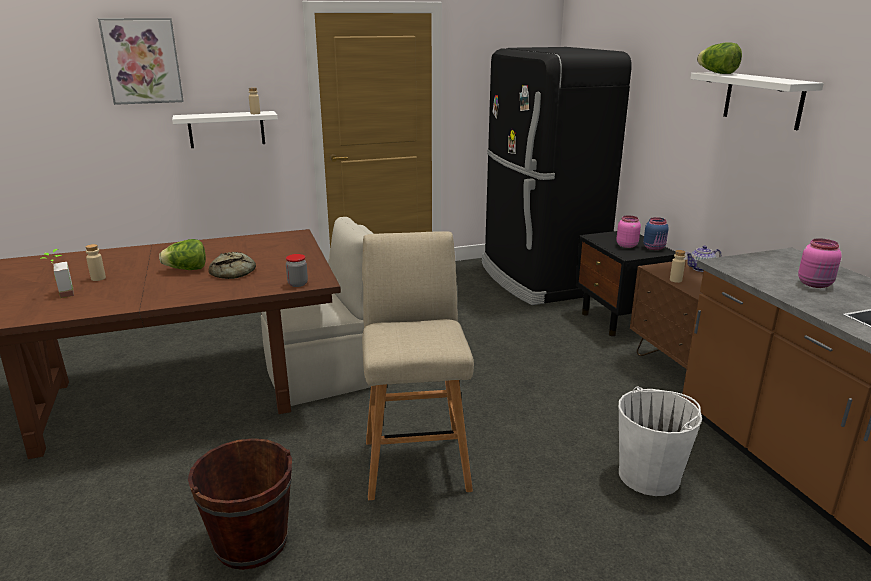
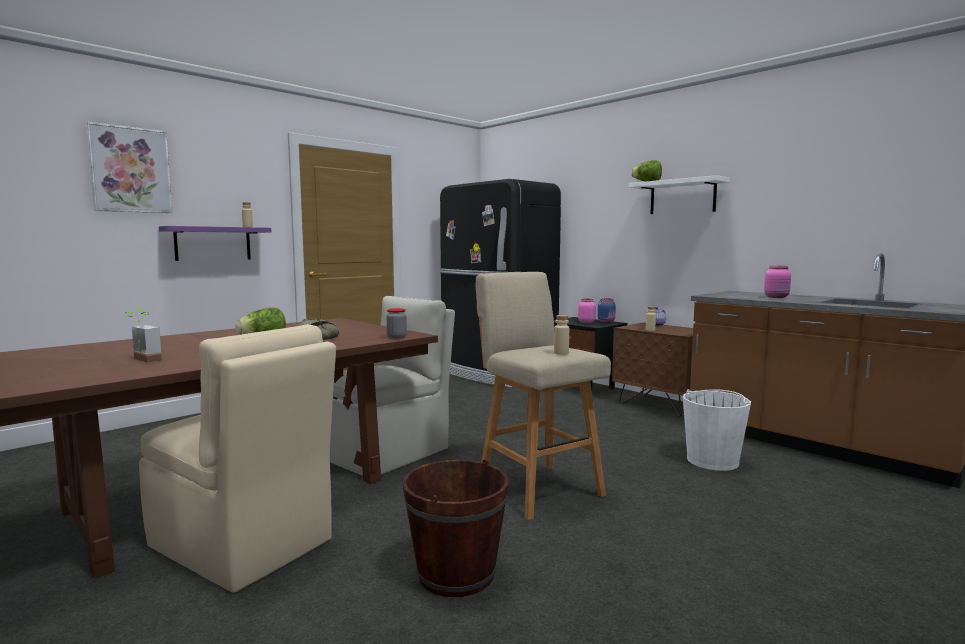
camera: 25 degrees left, 15 degrees down
beige bottle [85,244,106,281] -> beige bottle moved to [554,315,569,355]
white shelf [172,111,278,148] -> purple shelf [159,226,271,261]
none -> beige chair [139,324,336,593]

